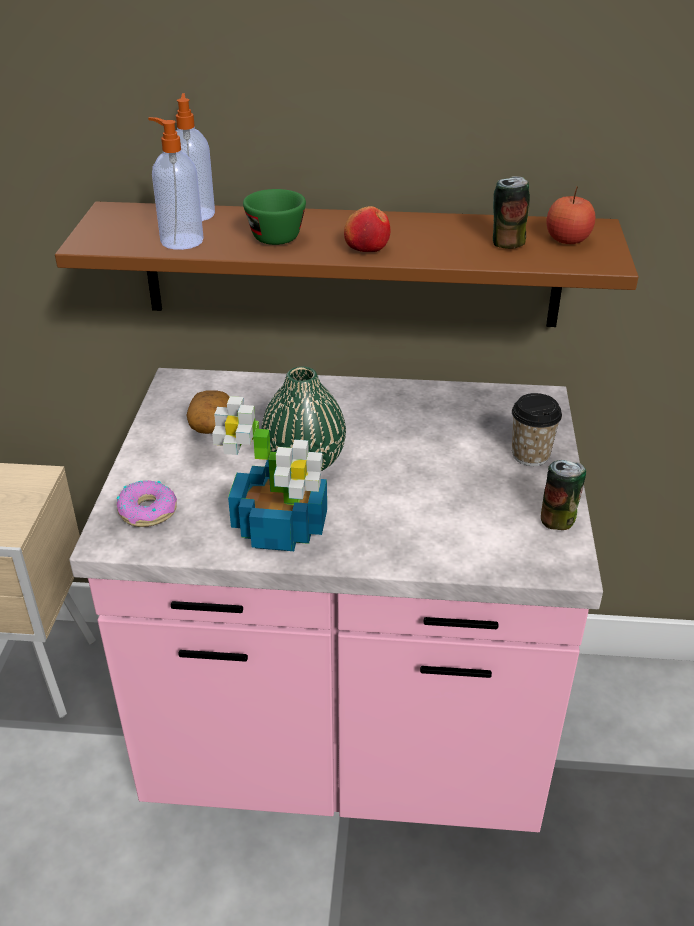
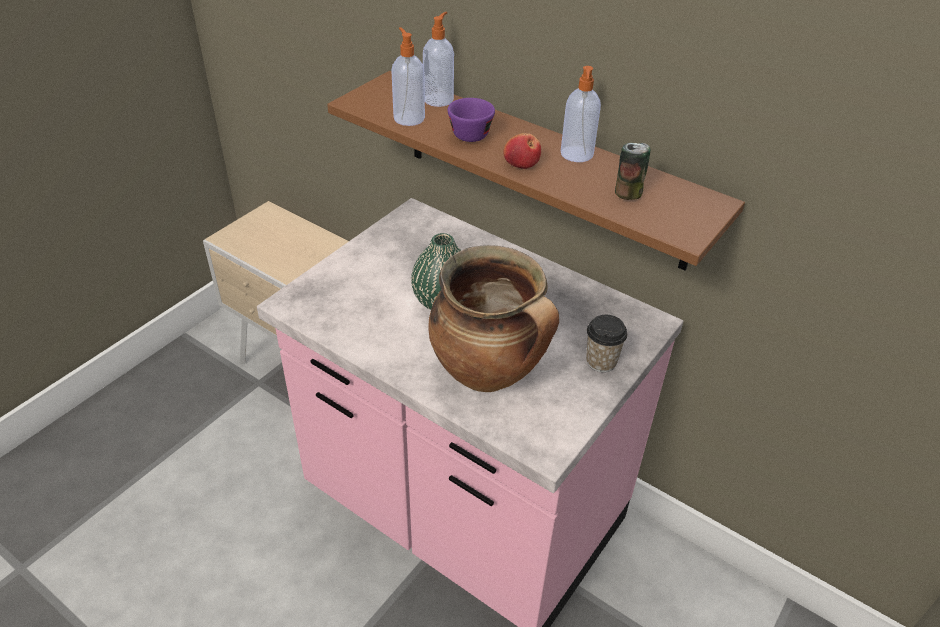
camera: 30 degrees right, 5 degrees up
donut [117,480,177,527] -> none
potato [187,390,230,434] -> none
potted plant [212,396,327,551] -> none
green cup [243,189,306,245] -> purple cup [448,98,495,142]
can [541,460,586,530] -> none
apple [546,186,596,244] -> none
none -> cooking pot [428,245,559,392]
none -> soap dispenser [561,66,601,162]

